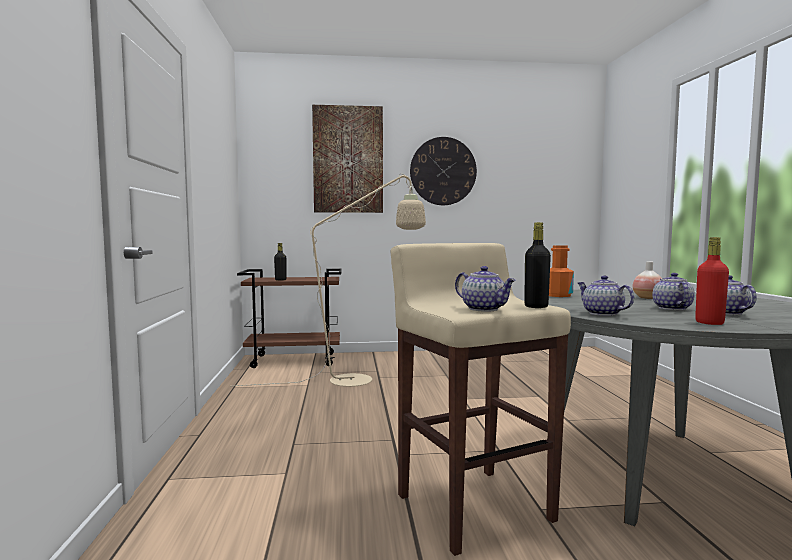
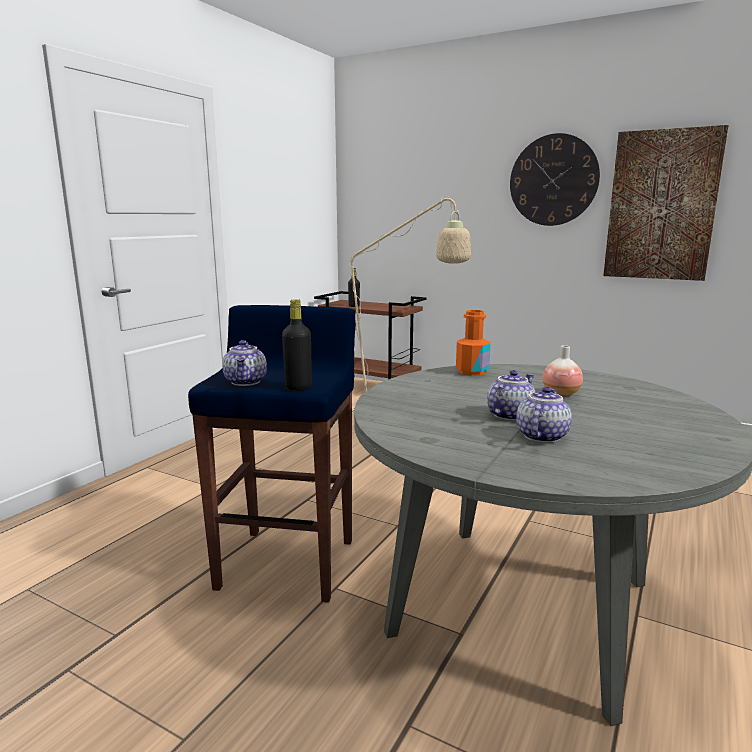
camera: 35 degrees right, 10 degrees up
picture [312,105,383,213] -> picture moved to [603,125,729,281]
beige stool [390,243,571,556] -> blue stool [188,305,356,603]
teapot [578,275,634,316] -> none
red bottle [695,237,729,325] -> none

